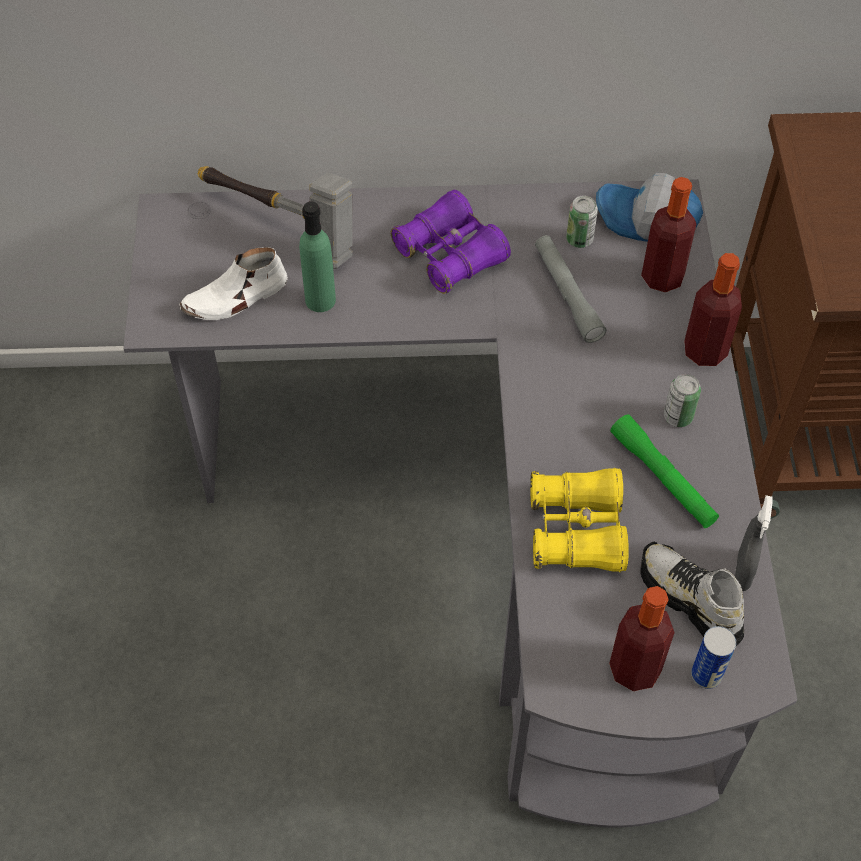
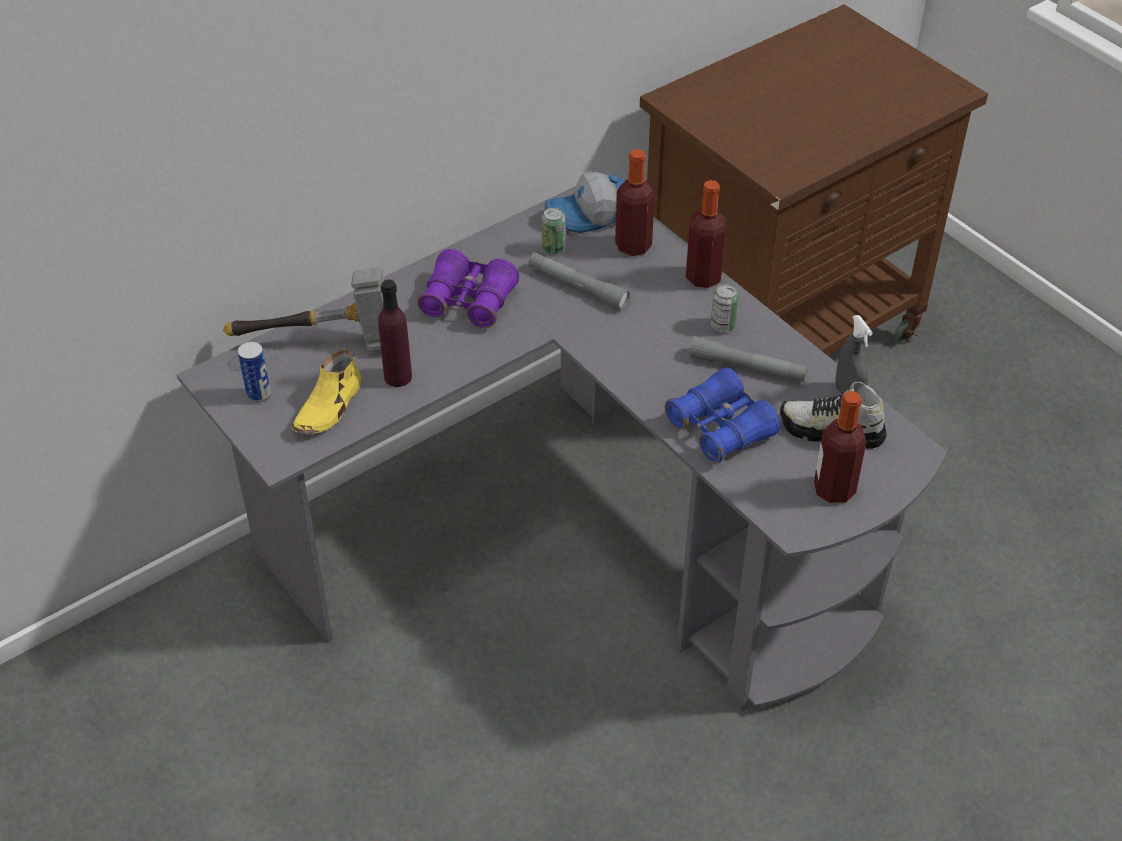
camera: 35 degrees left, 10 degrees down
white shoe [179,247,288,320] -> yellow shoe [292,350,362,434]
green bottle [299,201,336,312] -> purple bottle [378,279,412,387]
yellow binoculars [530,468,629,572] -> blue binoculars [665,368,781,463]
green flashlight [611,414,719,528] -> grey flashlight [690,336,807,382]
can [691,626,736,689] -> can moved to [238,341,271,403]

